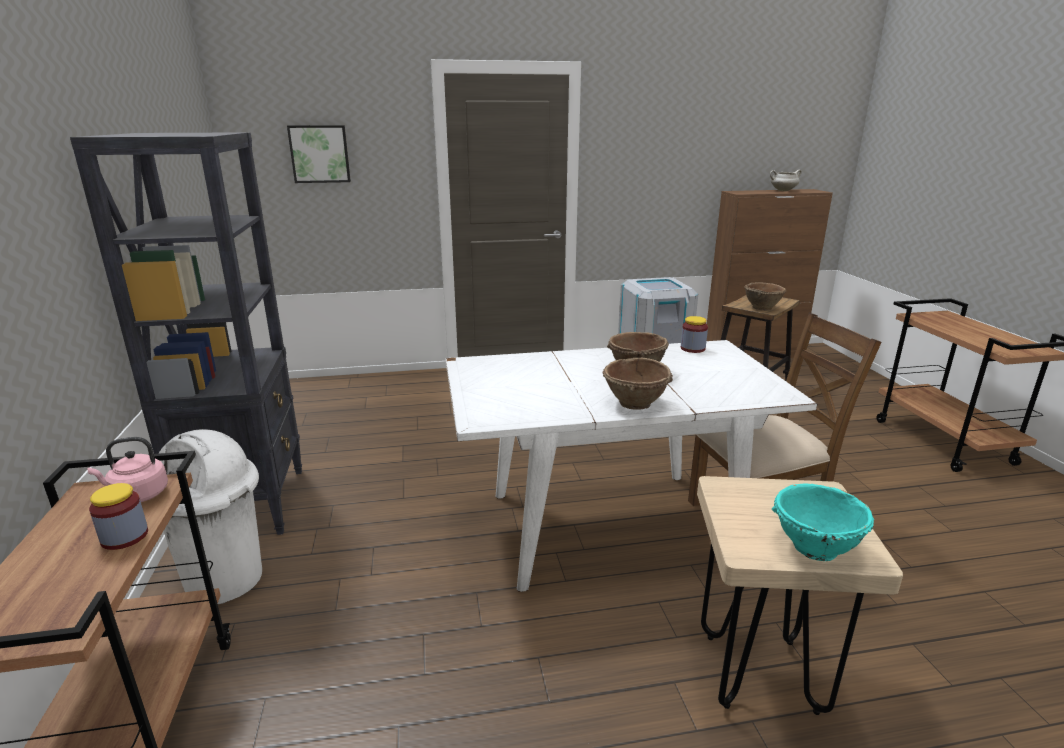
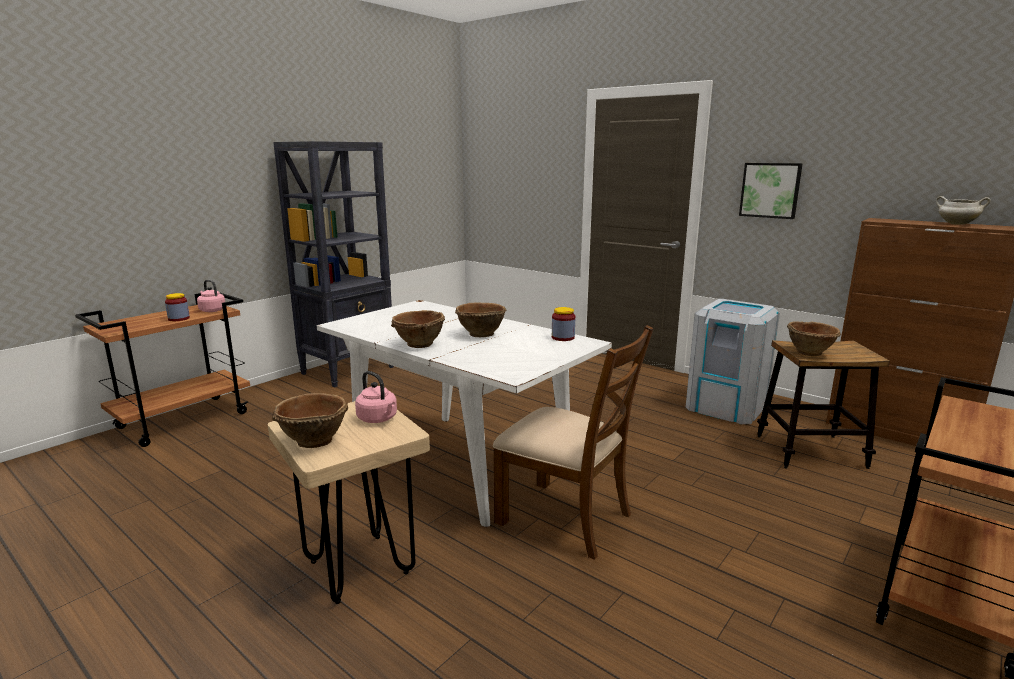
camera: 50 degrees right, 5 degrees down
white trash can [159,429,262,604] -> none
picture [287,125,351,183] -> picture moved to [739,163,803,219]
turquoise bowl [772,484,874,561] -> brown bowl [272,393,348,448]
none -> pink kettle [355,371,397,423]

